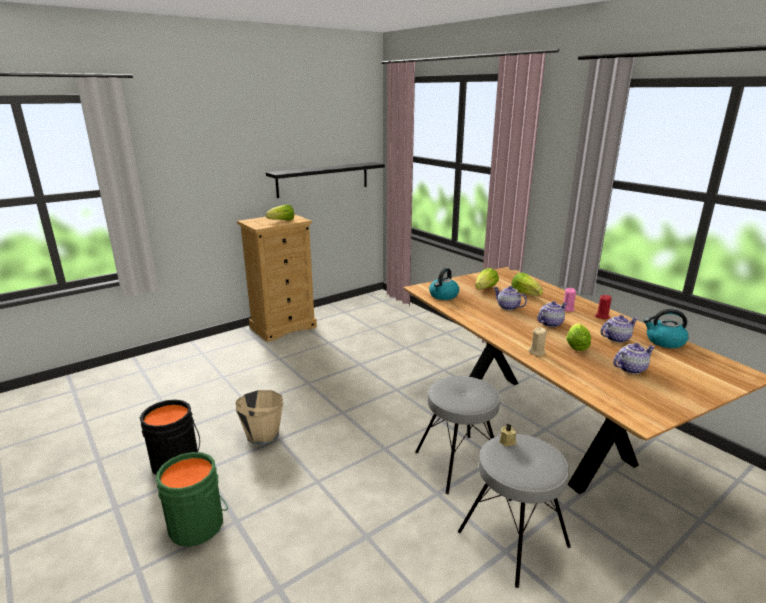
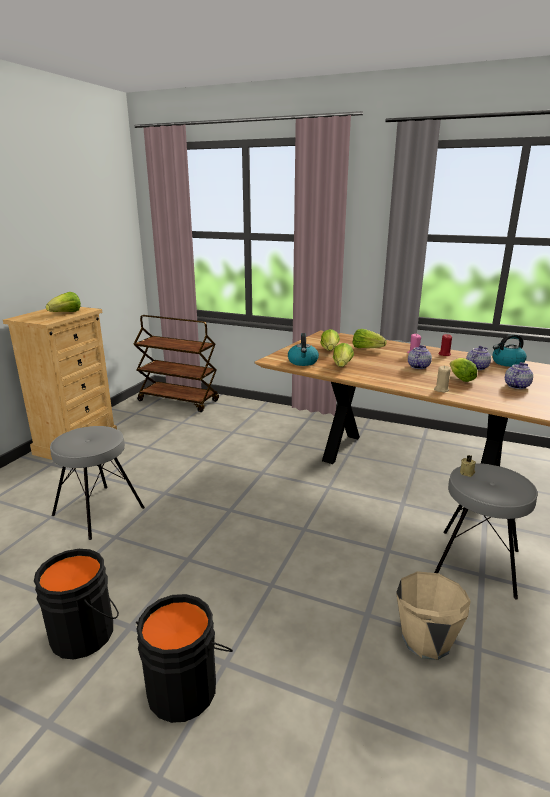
camera: 30 degrees left, 0 degrees up
green bucket [156,452,228,547] -> black bucket [136,594,233,723]
beige bucket [236,390,283,445] -> beige bucket moved to [396,571,471,660]
black shelf [266,162,385,198] -> none
grey stool [415,376,500,494] -> grey stool moved to [50,426,145,540]
teapot [493,286,527,310] -> none
none -> brown cart [133,315,219,412]
none -> lettuce [333,343,354,367]

